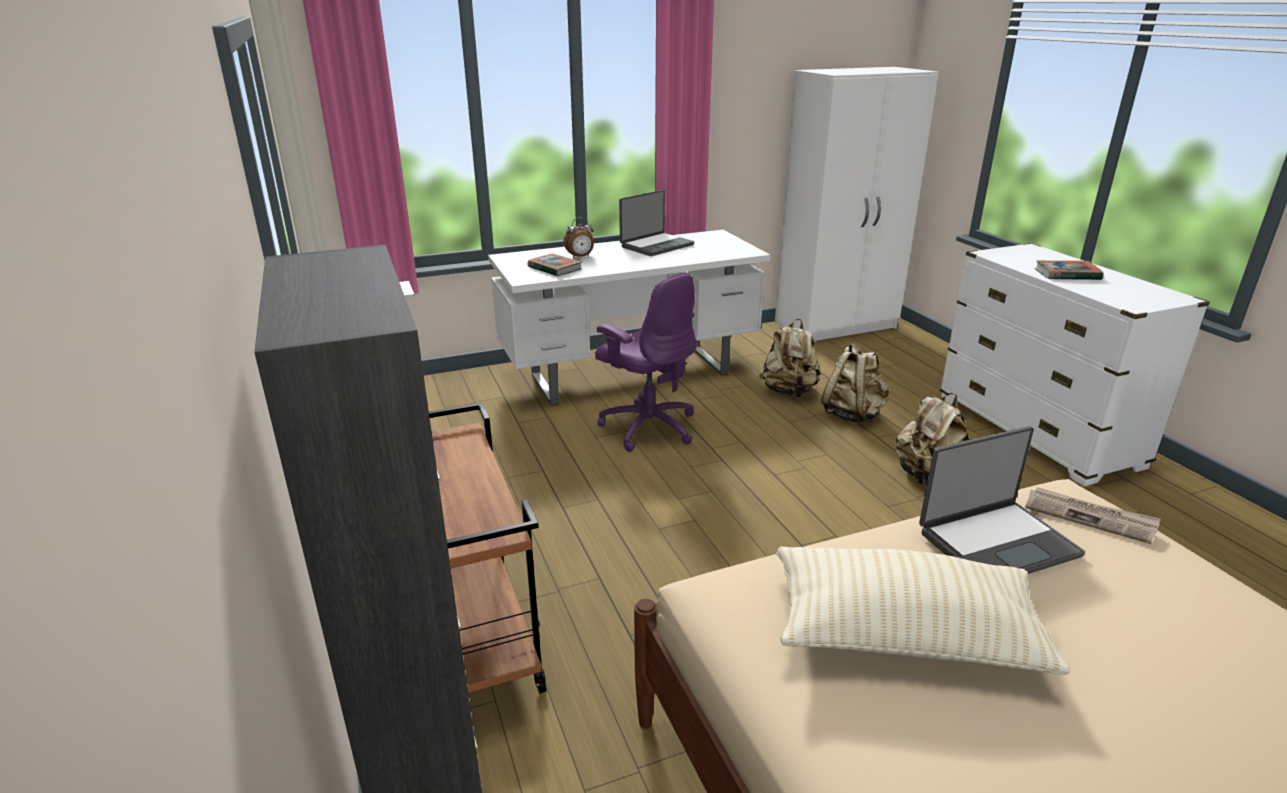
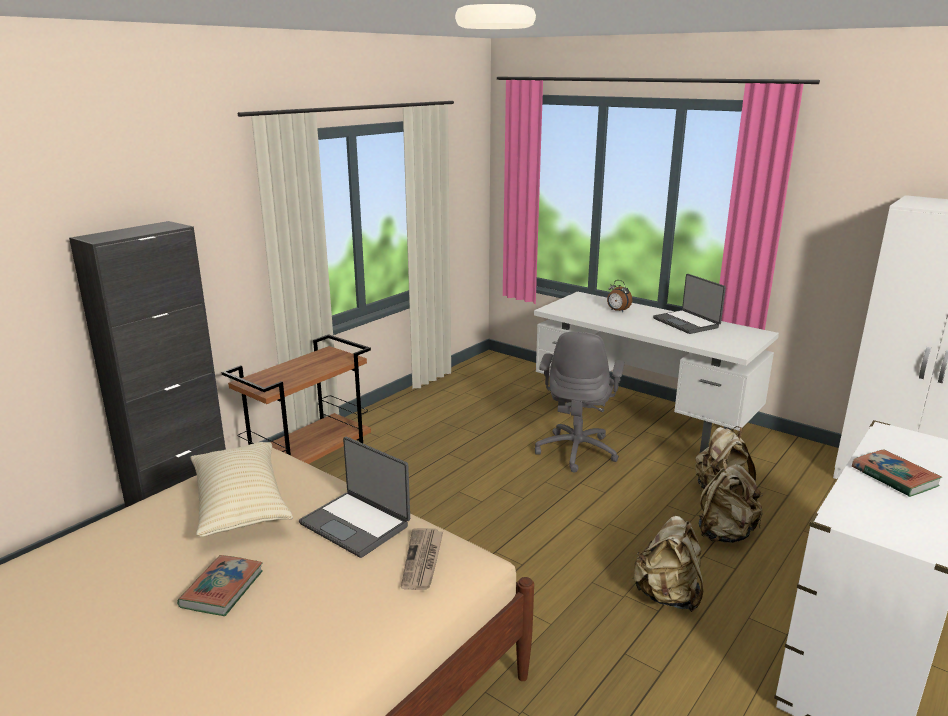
camera: 60 degrees right, 5 degrees down
book [528,254,582,277] -> book moved to [177,555,263,616]
purple office chair [595,273,697,452] -> grey office chair [535,332,625,473]
laptop [619,190,694,256] -> laptop turned 45 degrees clockwise [653,274,726,334]

